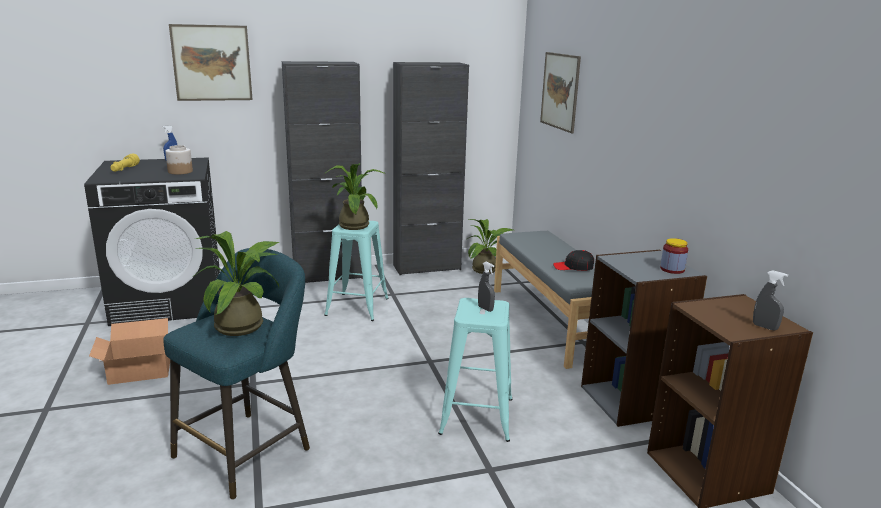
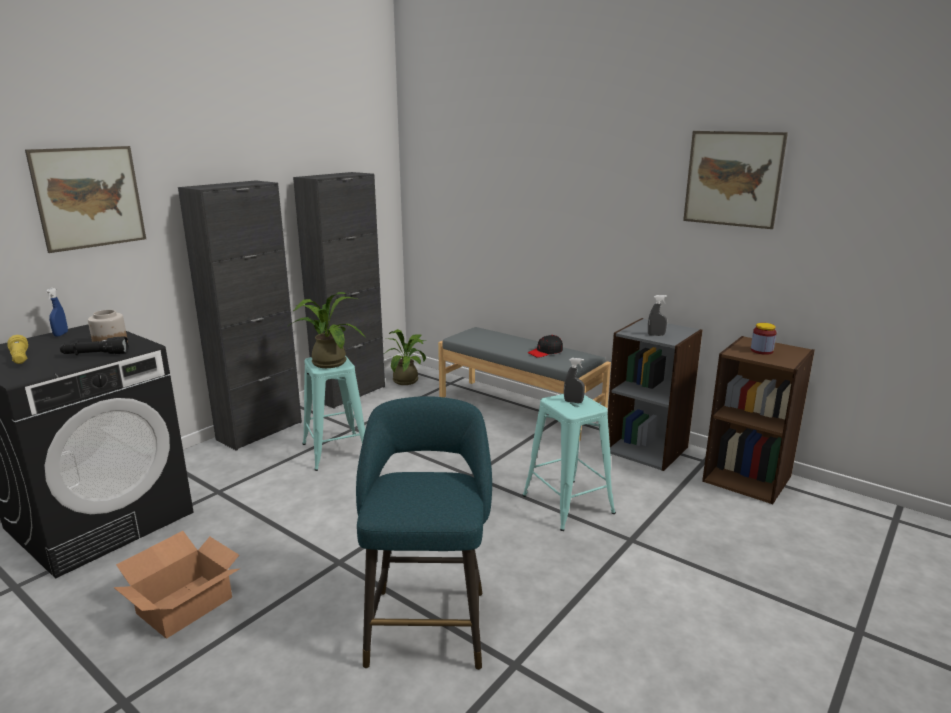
camera: 35 degrees left, 0 degrees up
potted plant [194,231,280,336] -> none
picture [540,52,581,133] -> picture moved to [683,131,788,229]
jar [660,238,688,274] -> jar moved to [751,323,777,355]
grey spray bottle [753,270,788,330] -> grey spray bottle moved to [648,295,667,336]
none -> black flashlight [60,336,129,355]

